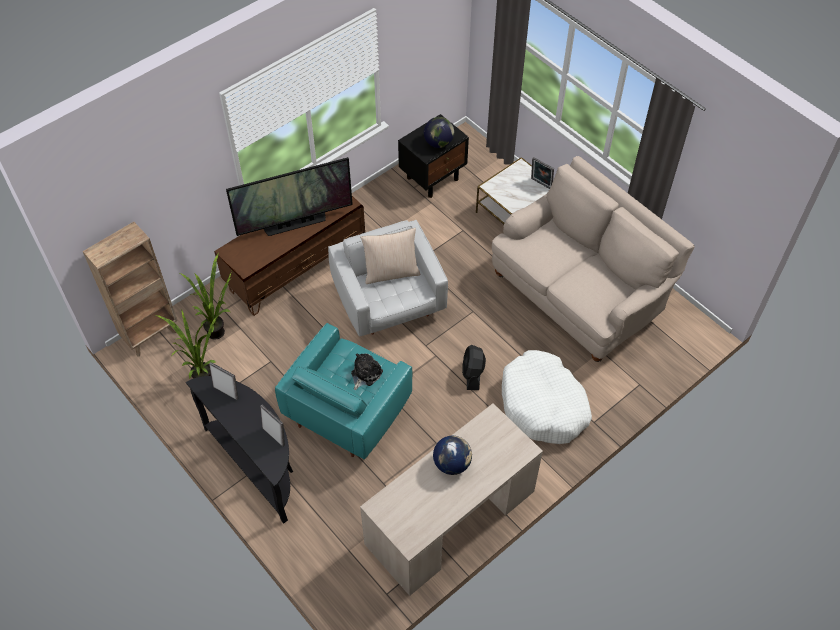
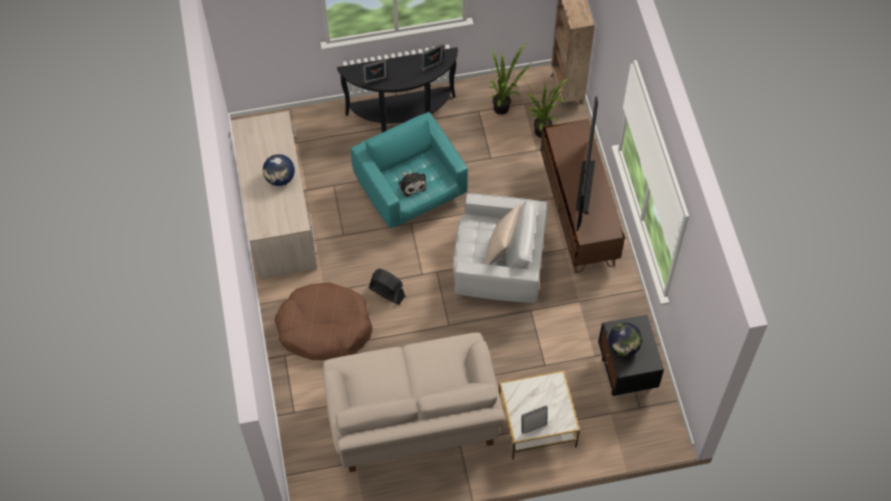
camera: 120 degrees right, 5 degrees up
white dog bed [502,350,592,444] -> brown dog bed [275,282,373,360]

